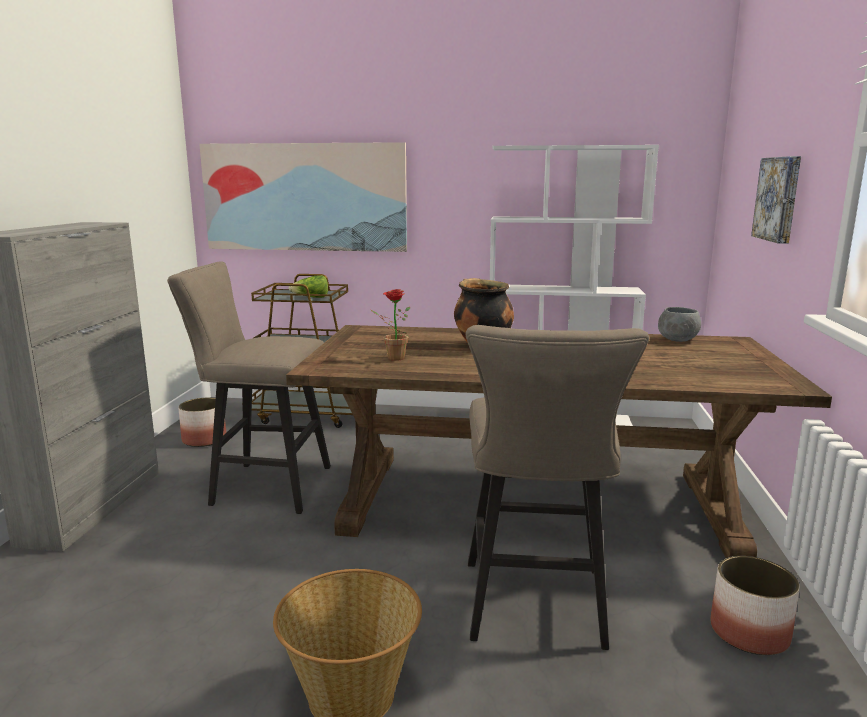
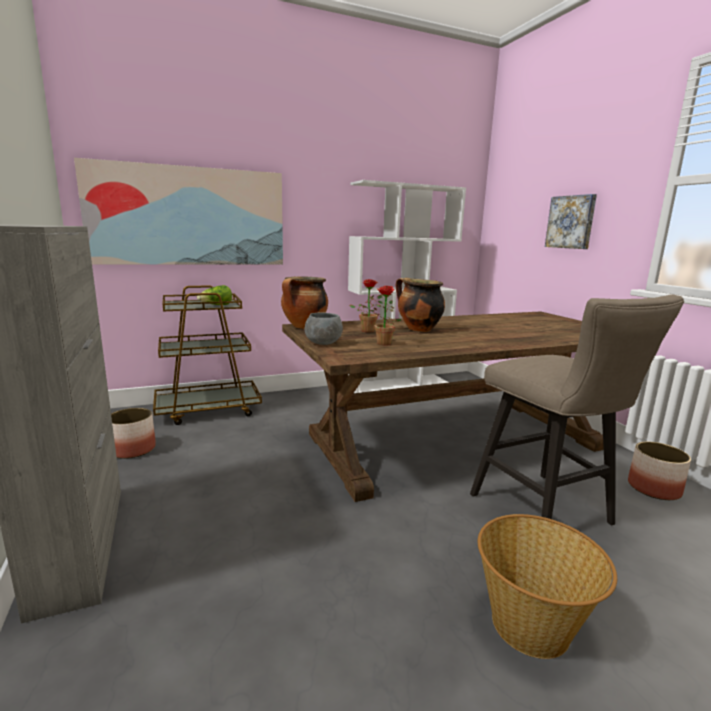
camera: 30 degrees left, 0 degrees up
beige stool [167,261,331,514] -> none
grey bowl [658,307,701,342] -> grey bowl moved to [305,312,343,345]
none -> cooking pot [281,276,328,329]
none -> potted plant [349,279,383,332]

